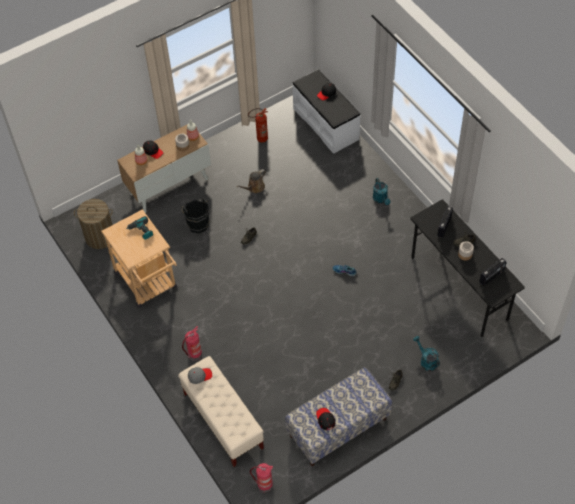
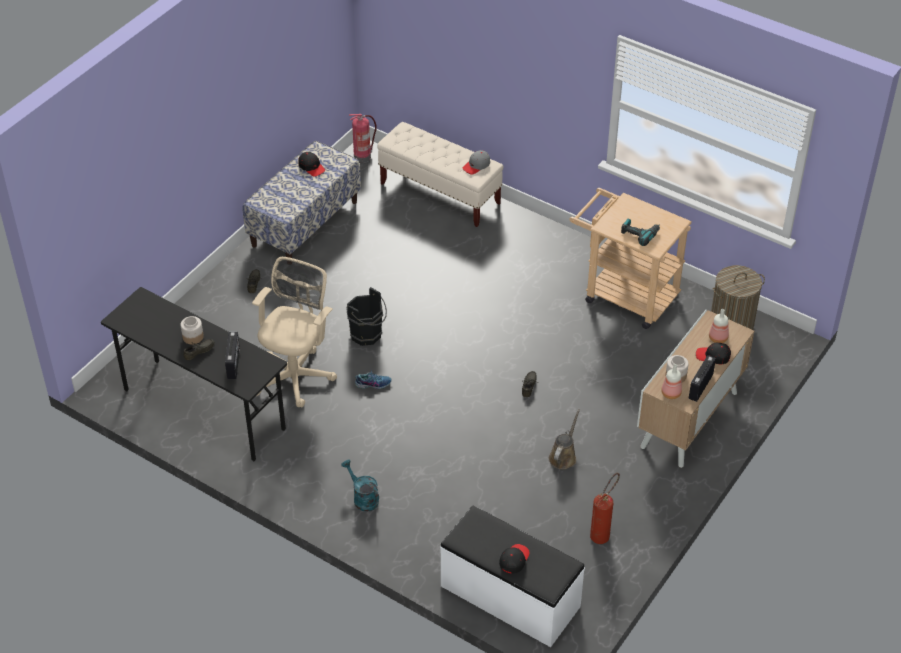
camera: 155 degrees right, 10 degrees down
black bucket [182,197,209,233] -> black bucket moved to [346,287,387,346]
fire extinguisher [182,326,202,361] -> none
turquoise watering can [413,336,440,371] -> none
radio [479,258,507,286] -> radio moved to [689,355,716,402]
none -> beige office chair [252,257,337,408]

